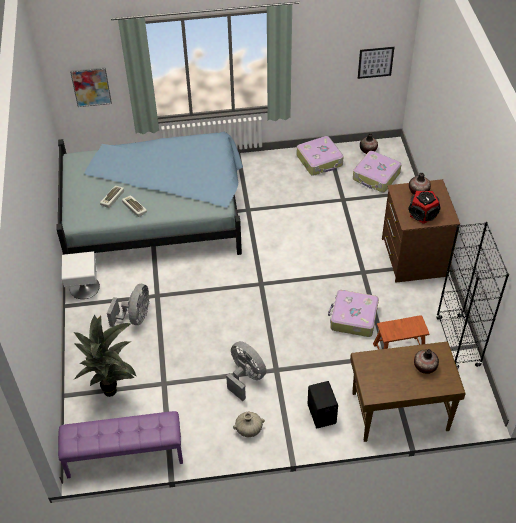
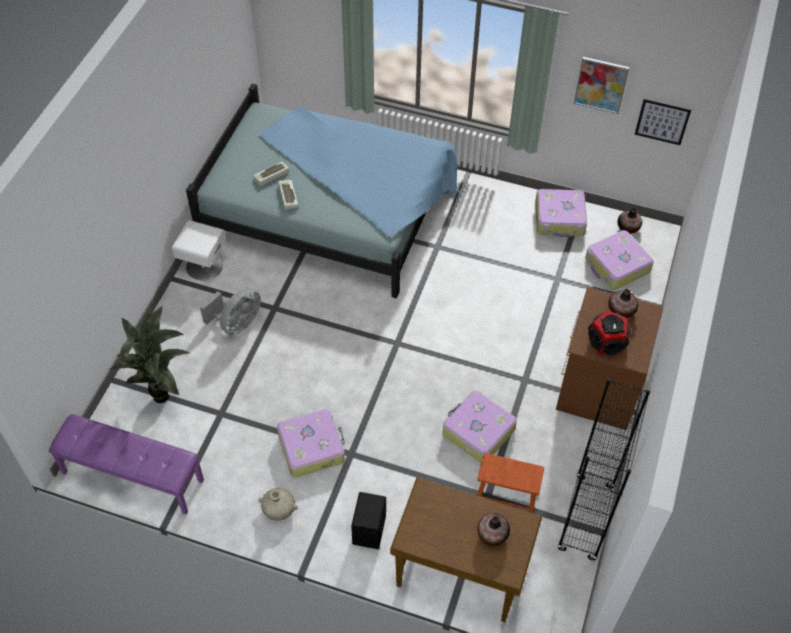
camera: 25 degrees right, 5 degrees up
picture [70,67,112,107] -> picture moved to [574,57,629,114]
grey fan [226,341,266,401] -> suitcase [277,409,345,478]

